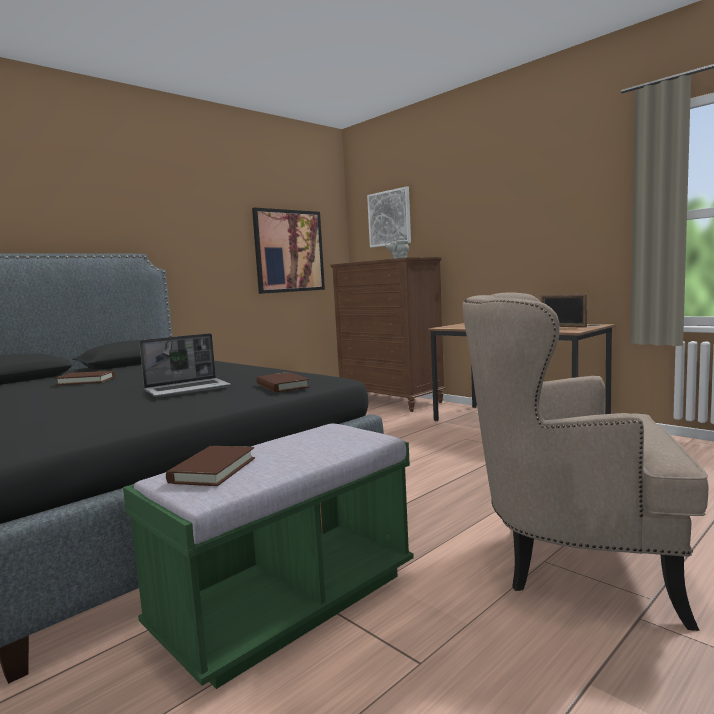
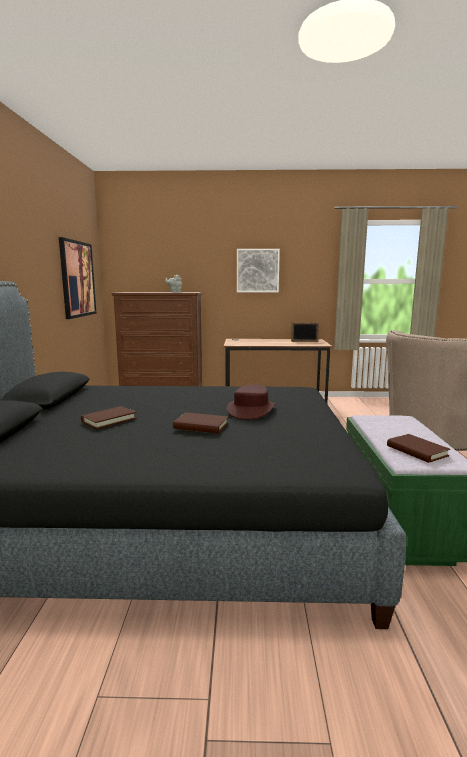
camera: 45 degrees left, 5 degrees up
laptop [139,333,231,398] -> brown hat [227,385,275,419]
brown book [257,372,310,392] -> brown book moved to [173,412,228,434]
picture [367,187,411,247] -> picture moved to [237,249,280,292]

